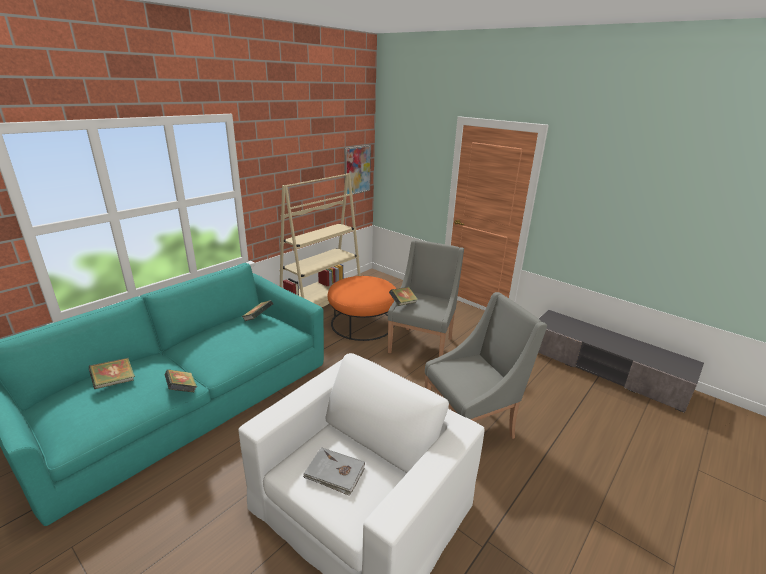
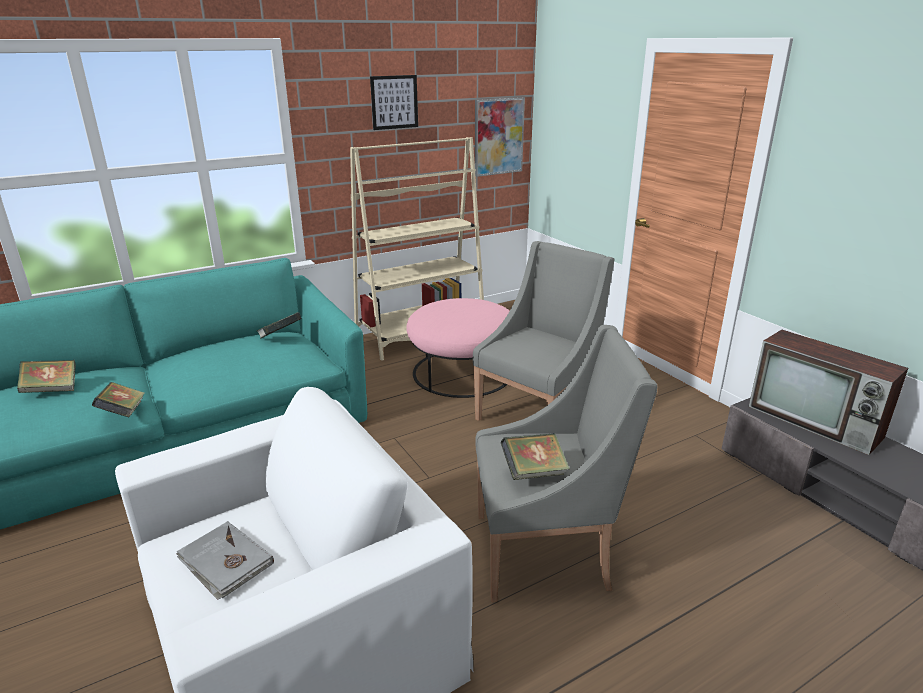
camera: 20 degrees right, 0 degrees up
orange ottoman [328,276,396,341] -> pink ottoman [406,298,510,398]
book [389,287,418,306] -> book moved to [500,433,570,480]
none -> picture [370,75,418,130]
none -> television [749,330,908,455]

